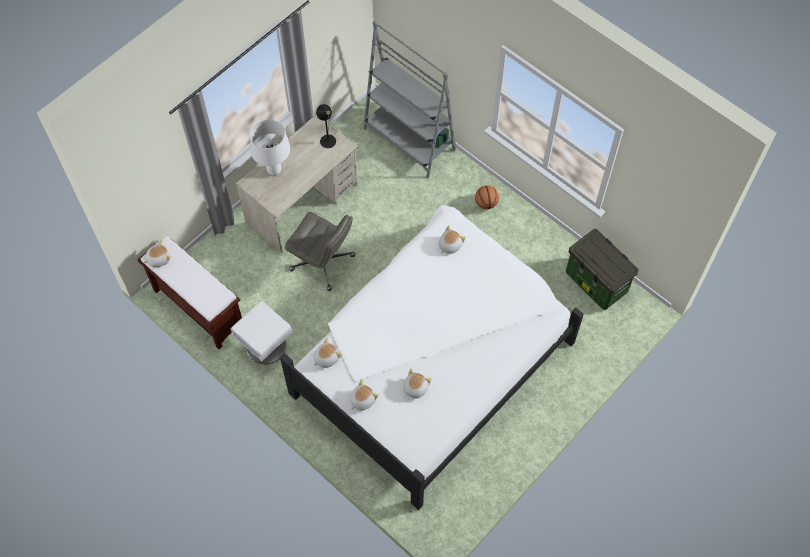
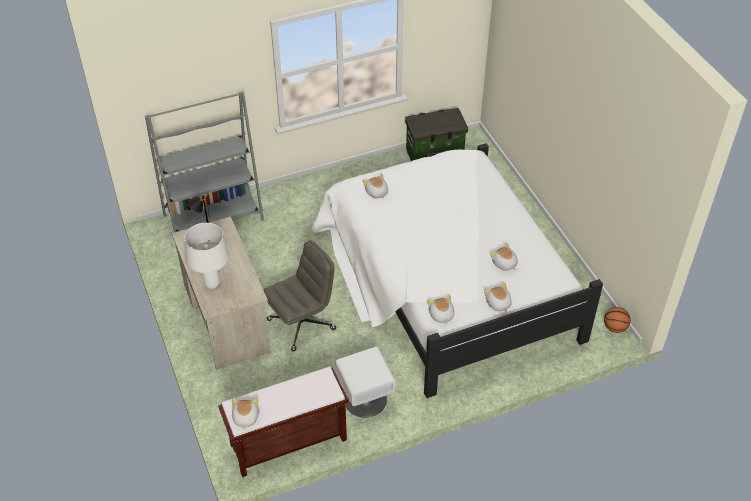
camera: 65 degrees left, 15 degrees down
basketball [475,185,499,209] -> basketball moved to [604,307,631,333]

